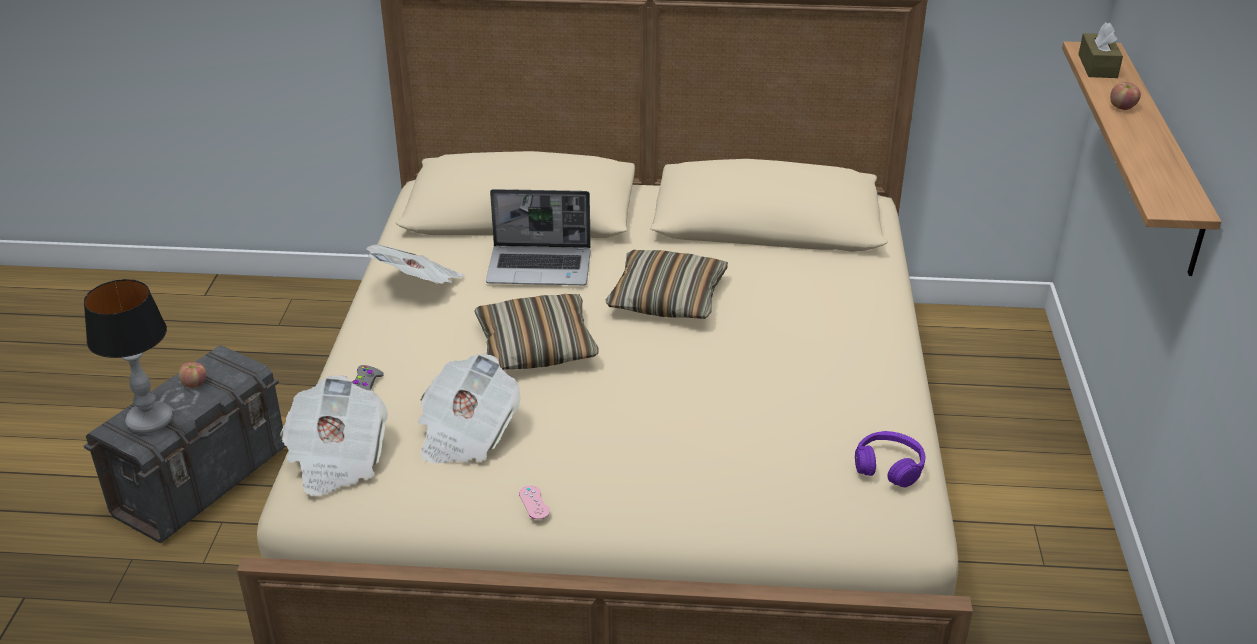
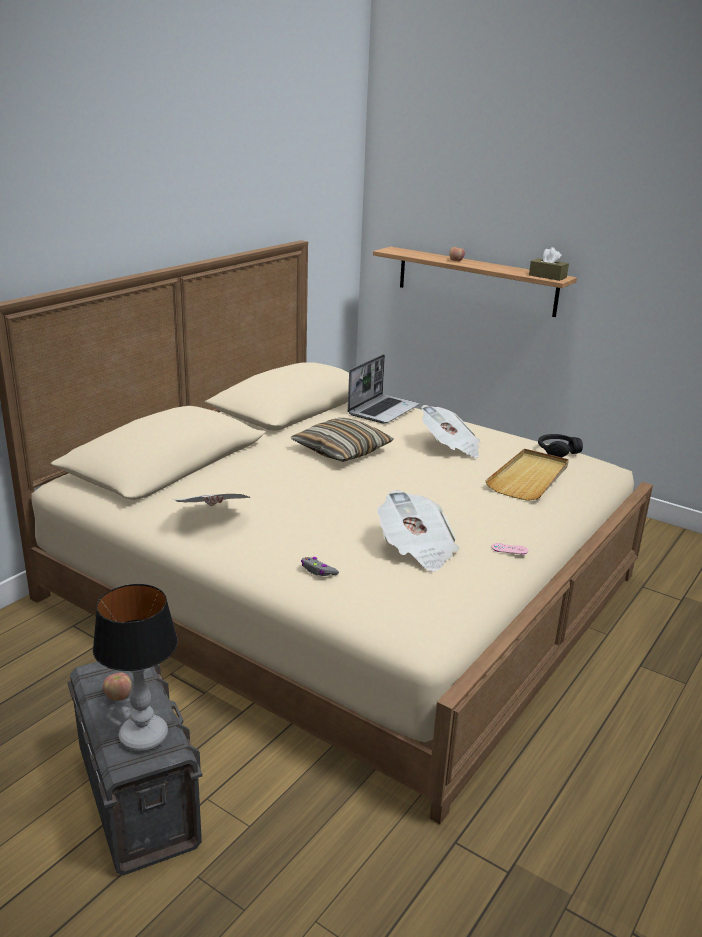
camera: 60 degrees left, 10 degrees down
newspaper [280,375,388,496] -> newspaper moved to [421,405,480,458]
pillow [474,294,599,370] -> none
laptop [486,189,591,285] -> laptop moved to [348,354,419,423]
purple headphones [855,431,925,488] -> black headphones [538,434,583,457]
brown tissue box [1078,22,1123,78] -> brown tissue box moved to [529,247,569,281]
none -> beige tray [485,449,569,501]

